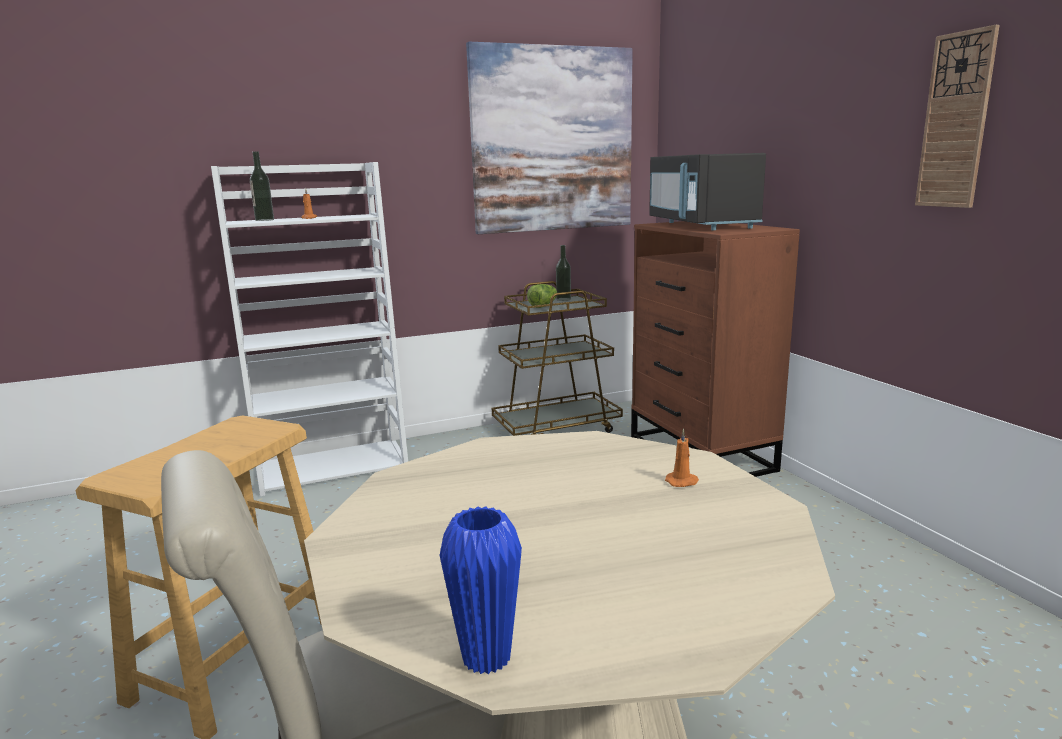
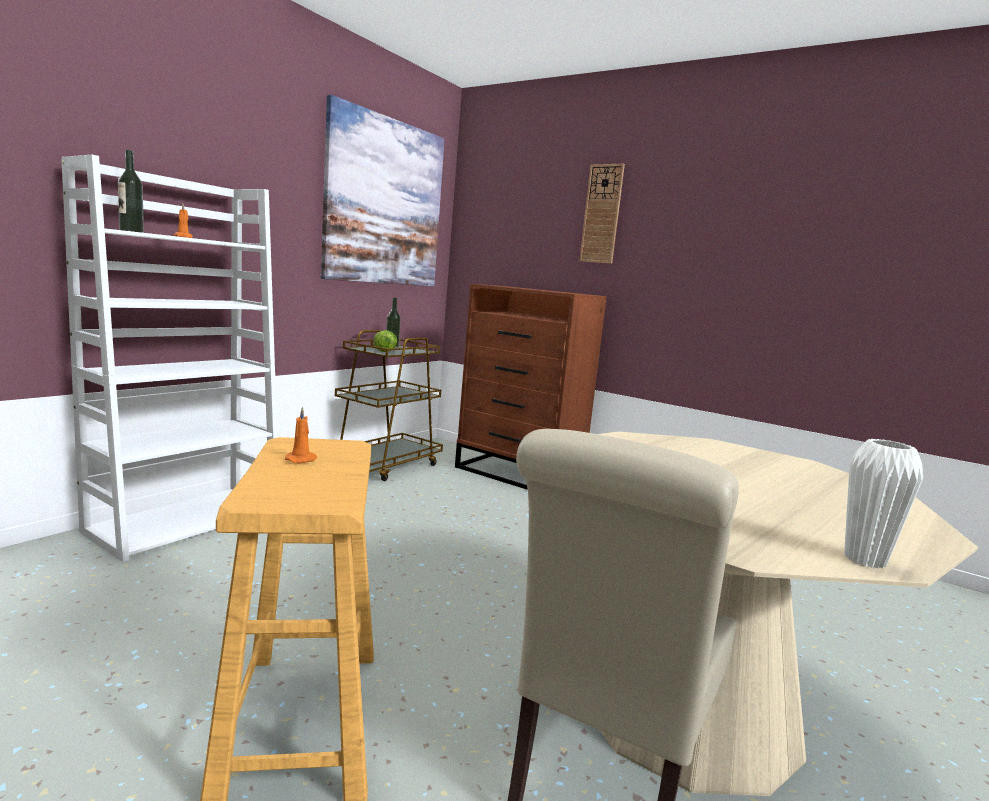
camera: 35 degrees left, 5 degrees down
blue vase [440,506,522,674] -> white vase [844,439,923,568]
black microwave [649,153,766,230] -> none
orange candle [665,429,699,487] -> orange candle moved to [285,407,317,463]
wall clock [915,25,1000,208] -> wall clock moved to [579,164,625,264]

